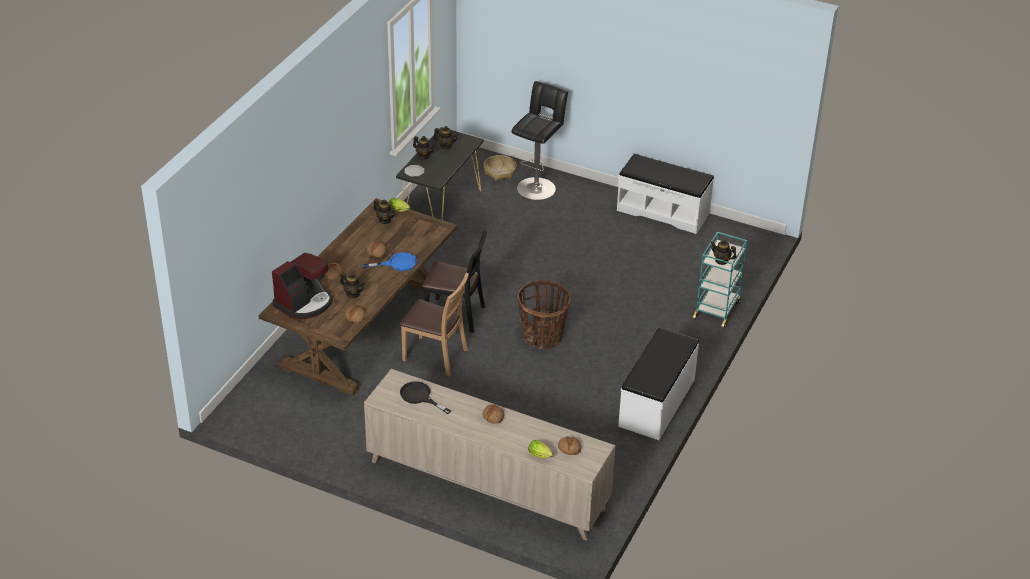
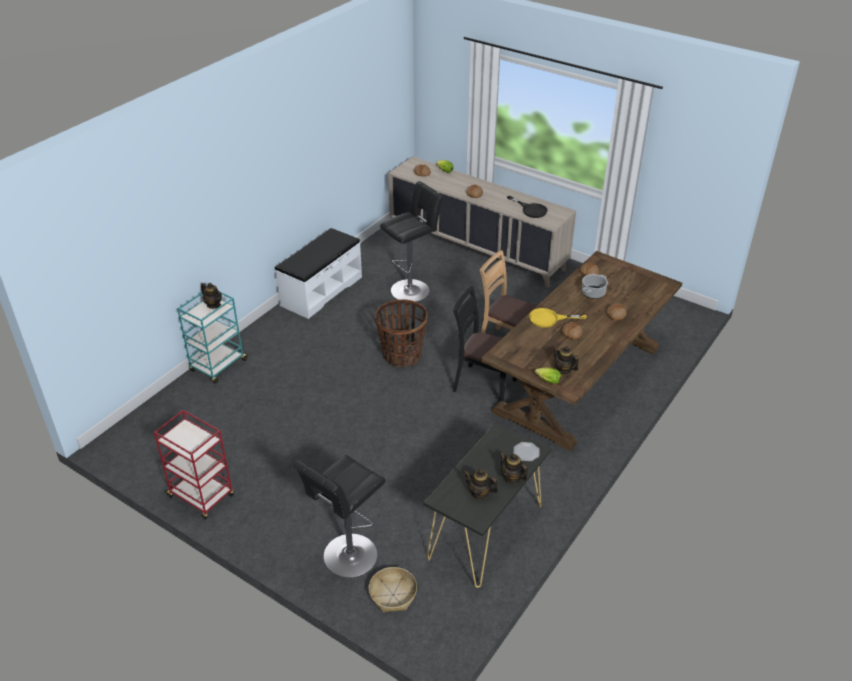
camera: 170 degrees left, 0 degrees up
coffee machine [272,253,333,319] -> none
teapot [340,273,365,298] -> cooking pot [582,274,608,299]
blue frying pan [362,252,417,271] -> yellow frying pan [529,308,587,328]
white bench [617,154,714,234] -> red cart [154,410,234,520]
none -> black stool [380,181,443,302]

